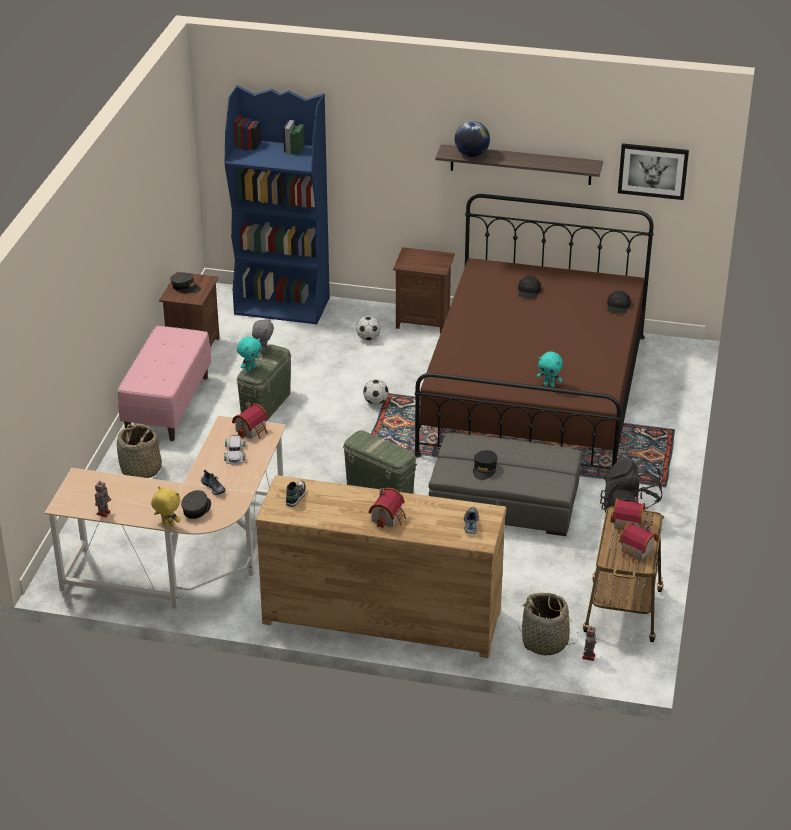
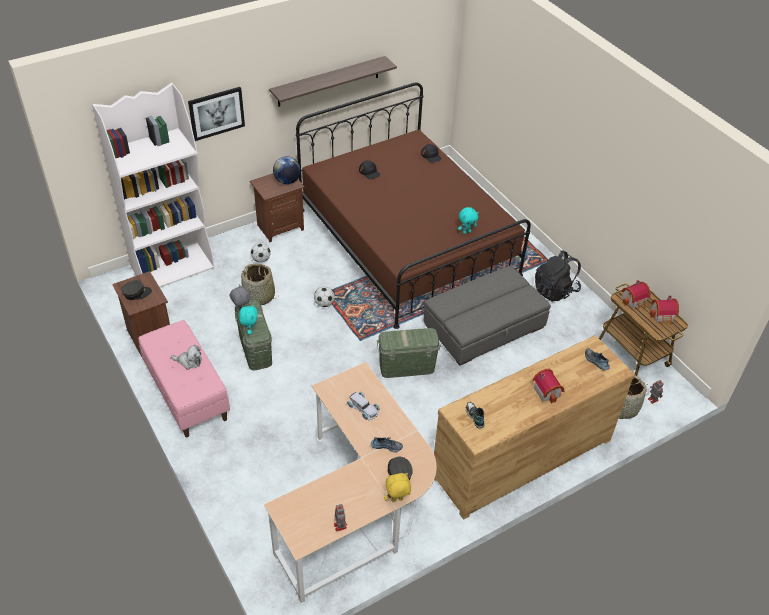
camera: 45 degrees left, 10 degrees up
basket [117,424,162,478] -> basket moved to [241,263,278,305]
blue bookcase [225,85,330,324] -> white bookcase [92,83,214,287]
toy house [232,403,268,439] -> none
globe [454,121,490,157] -> globe moved to [273,156,301,184]
black cap [473,450,498,480] -> none
picture [618,143,689,200] -> picture moved to [188,87,245,141]
none -> plush toy [171,345,202,370]

